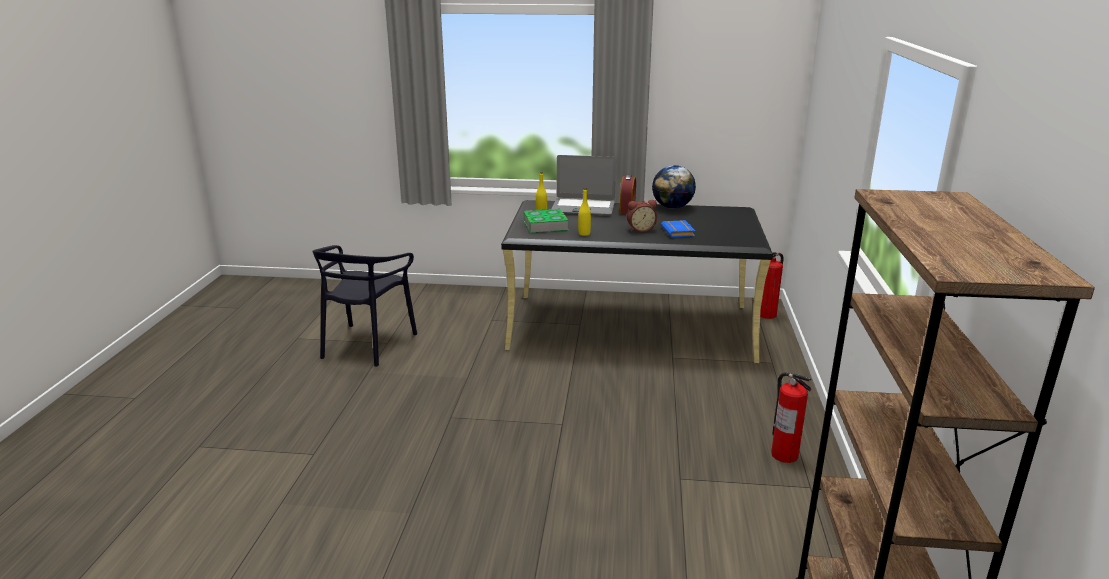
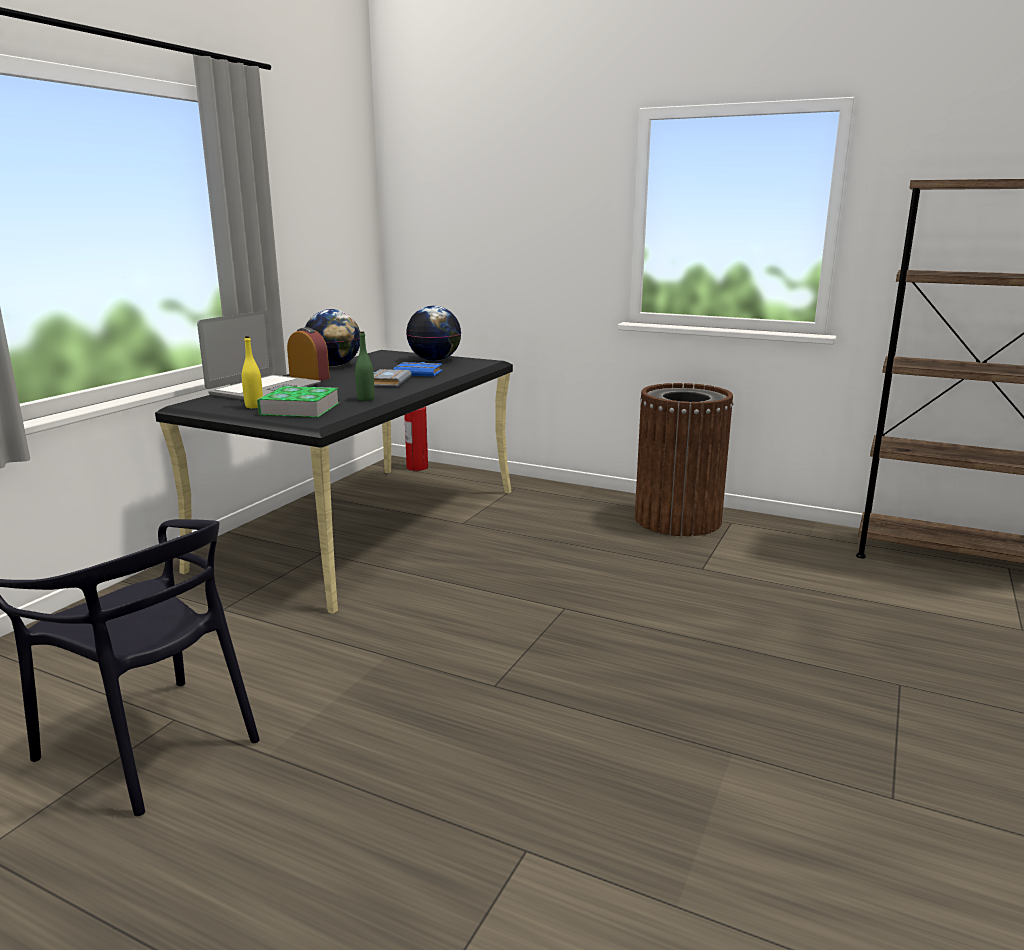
camera: 70 degrees left, 5 degrees down
yellow bottle [578,188,591,236] -> green bottle [355,331,374,401]
alarm clock [627,200,657,232] -> grey book [373,369,411,386]
fire extinguisher [771,372,811,463] -> brown trash can [635,383,734,536]
none -> globe [406,306,461,361]

